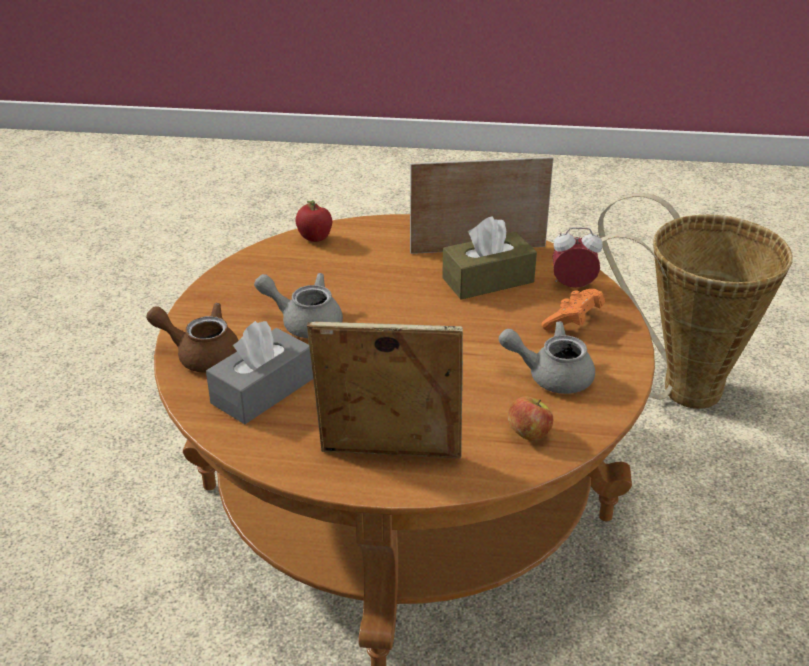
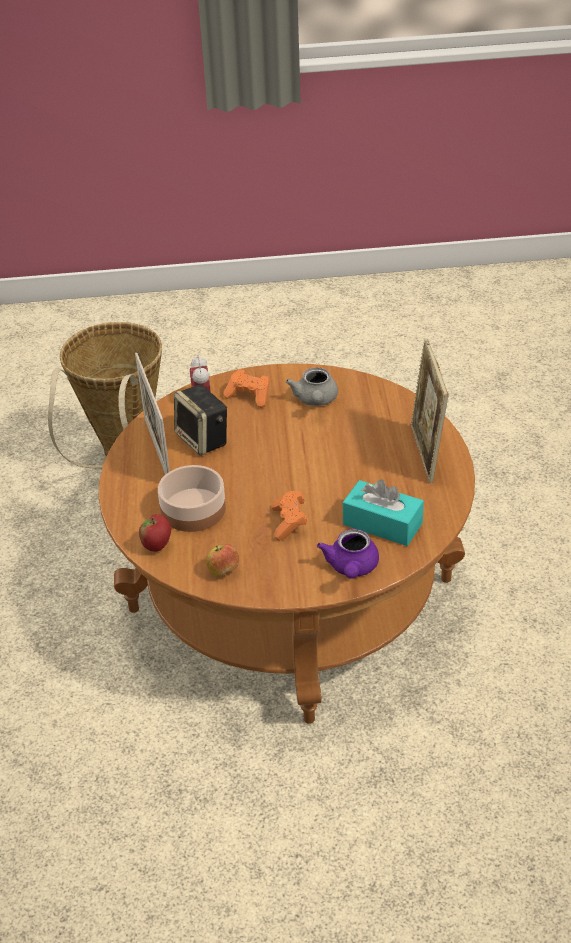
camera: 100 degrees left, 5 degrees up
brown teapot [146,303,239,373] -> purple teapot [317,529,379,579]
grey tissue box [206,321,313,424] -> turquoise tissue box [343,479,424,546]
grey teapot [254,273,343,338] -> orange game controller [271,491,307,540]
brown tissue box [442,216,537,300] -> speaker [174,384,227,456]
apple [508,396,553,441] -> apple moved to [206,544,239,576]
none -> bowl [158,465,226,532]

